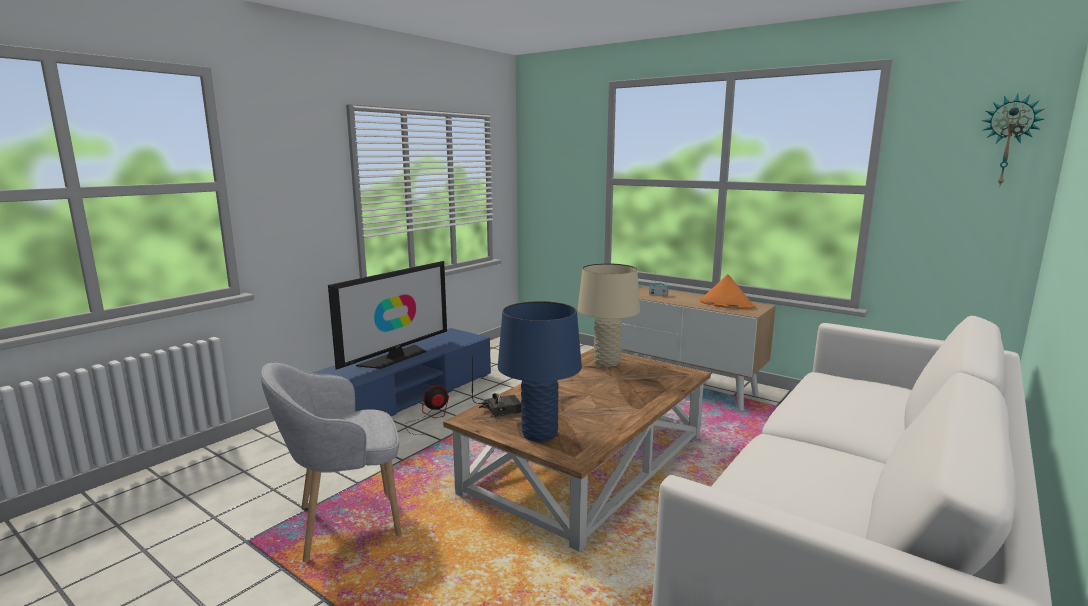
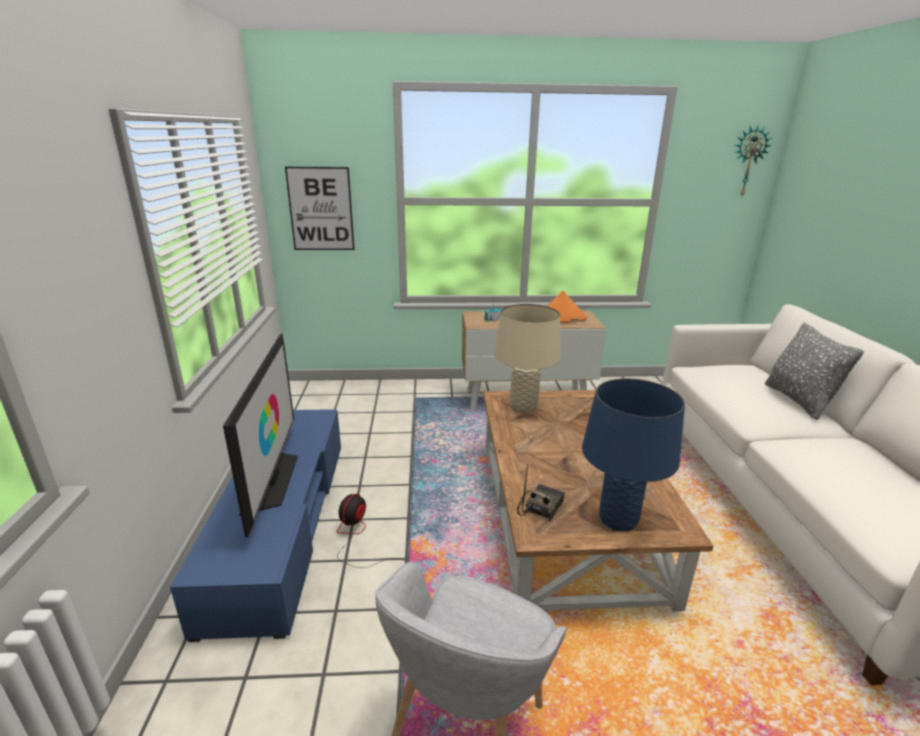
camera: 40 degrees left, 10 degrees up
none -> picture [285,167,355,250]
none -> grey pillow [765,323,864,420]

